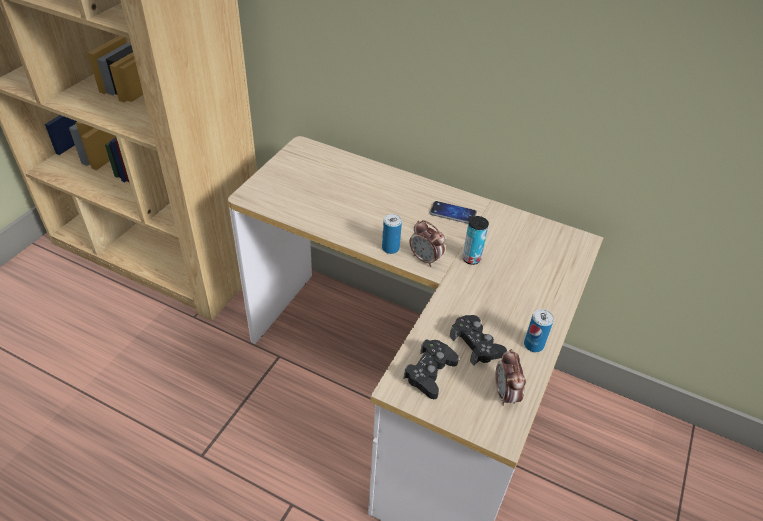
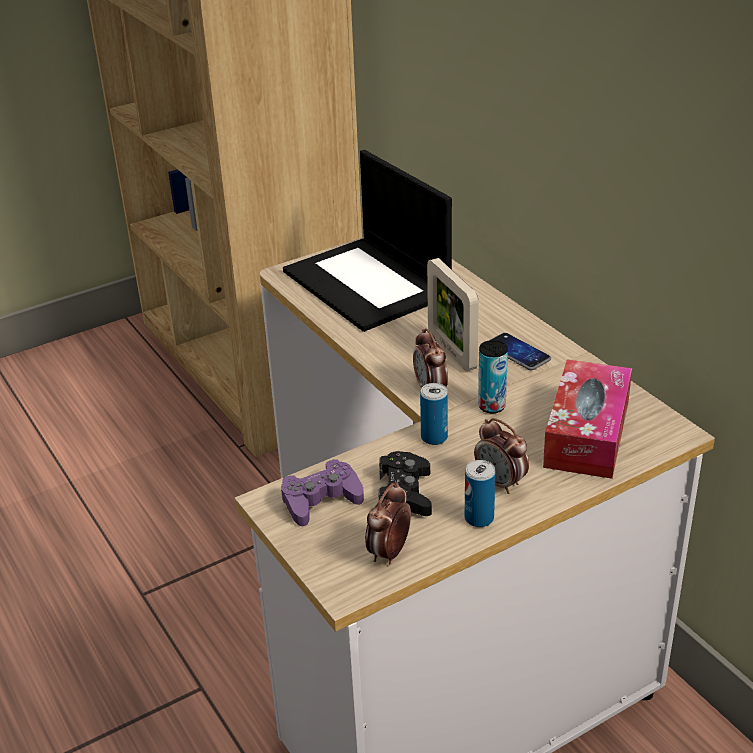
camera: 35 degrees right, 10 degrees down
can [382,214,402,254] -> can moved to [420,383,448,445]
black game controller [404,339,459,399] -> purple game controller [281,459,364,526]
none -> laptop [283,150,452,332]
none -> picture frame [427,258,479,371]
none -> alarm clock [474,418,529,494]
none -> tissue box [543,360,632,479]

